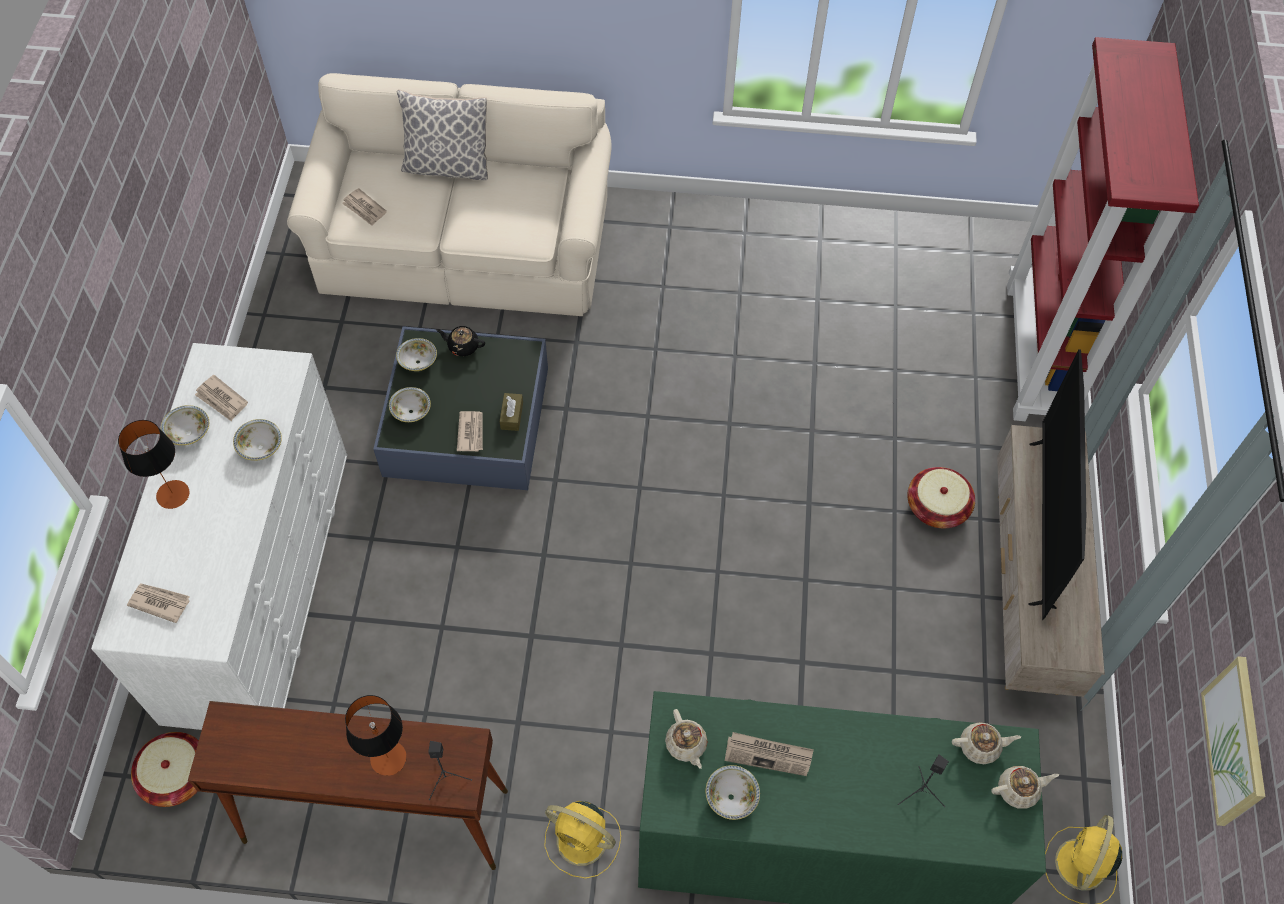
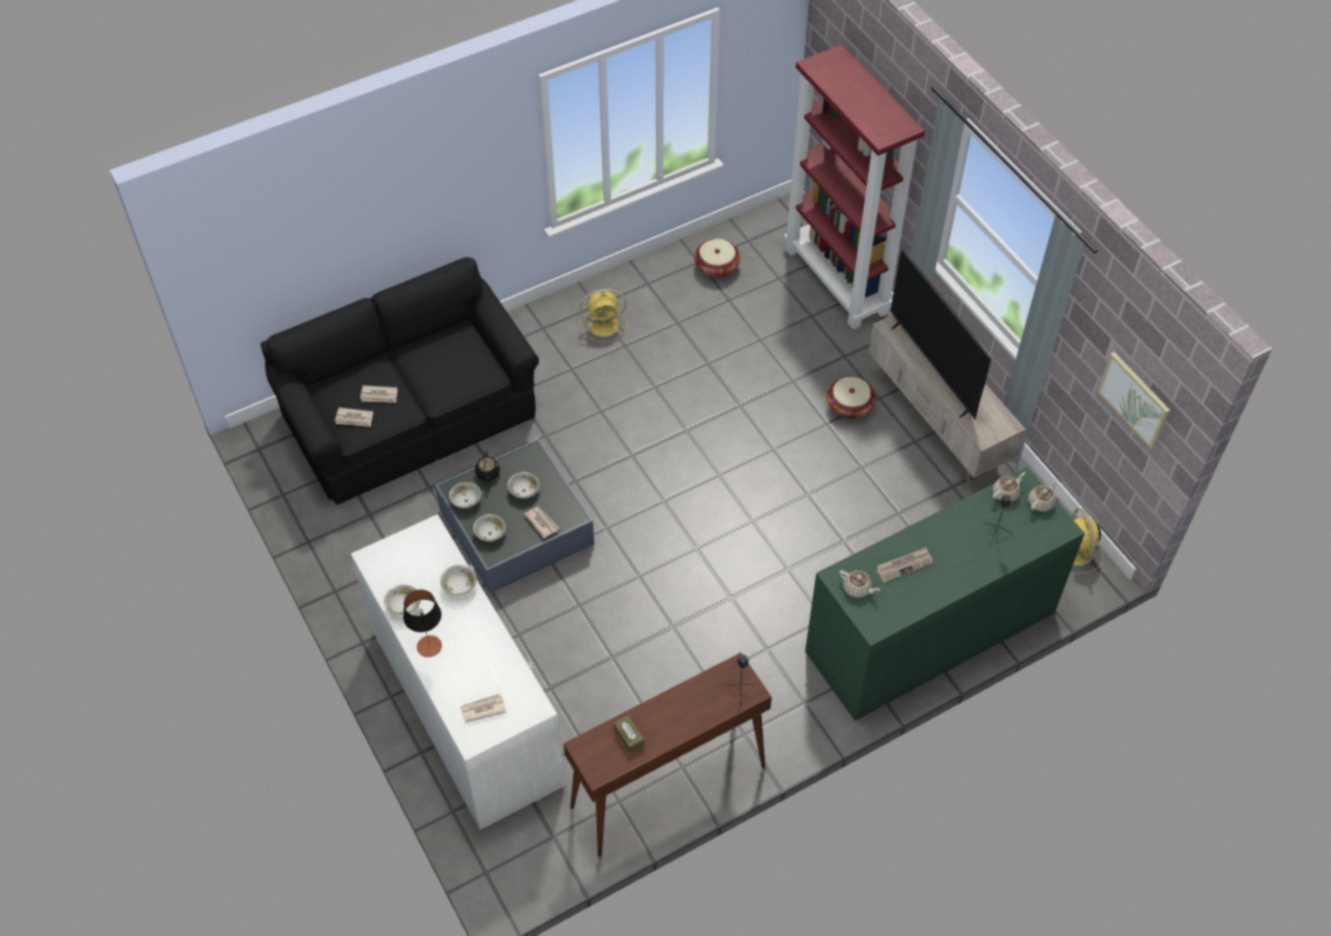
camera: 35 degrees left, 5 degrees down
basket [131,732,199,807] -> basket moved to [694,239,740,278]
newspaper [195,375,248,421] -> newspaper moved to [360,385,398,403]
beige sofa [287,73,612,316] -> black sofa [260,257,539,505]
table lamp [345,695,407,776] -> none
pillow [397,89,488,180] -> none
black teapot [436,326,485,356] -> black teapot turned 75 degrees counterclockwise [475,451,500,482]
brown tissue box [500,393,523,431] -> brown tissue box moved to [614,715,644,753]
yellow fan [544,801,621,879] -> yellow fan moved to [579,289,627,342]
bowl [706,765,760,820] -> bowl moved to [507,472,540,498]

